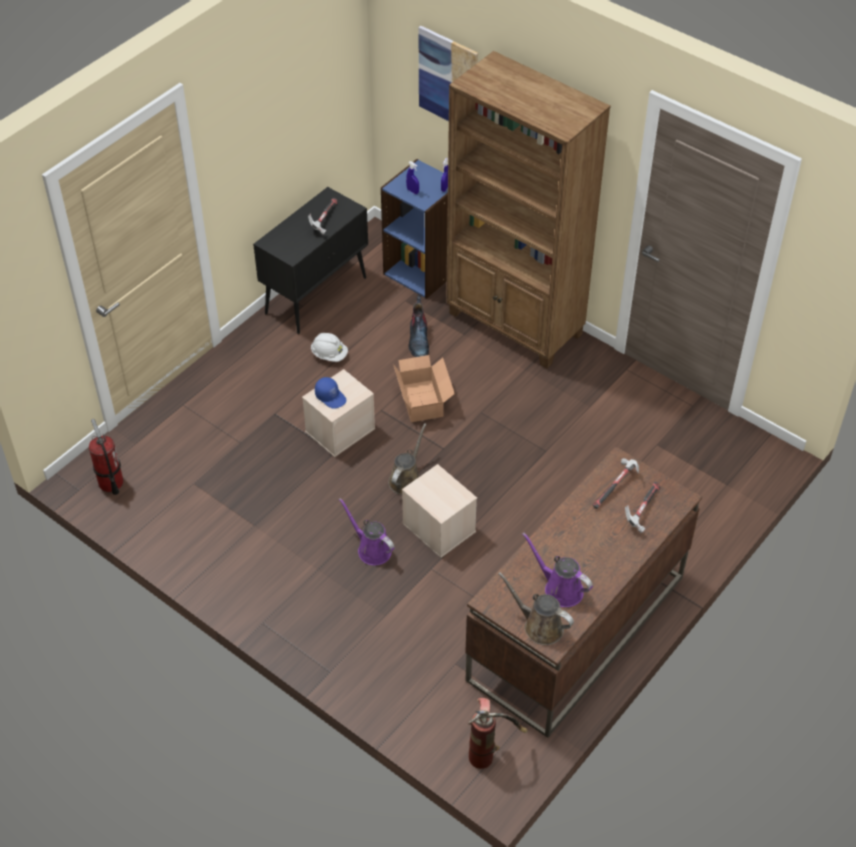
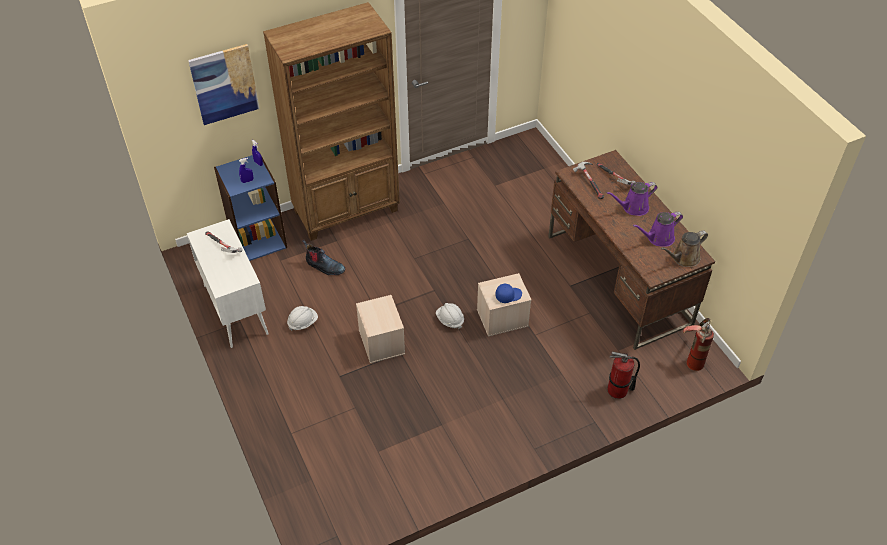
camera: 65 degrees left, 0 degrees up
fire extinguisher [89,419,124,495] -> fire extinguisher moved to [607,351,640,399]
black cabinet [253,187,368,334] -> white cabinet [187,219,269,348]
blue cap [315,377,346,409] -> blue cap moved to [496,284,522,303]
purple watering can [339,498,395,565] -> purple watering can moved to [606,182,658,216]
brown watering can [388,423,426,495] -> white hard hat [436,303,464,329]
cardboard box [393,355,455,422] -> none

